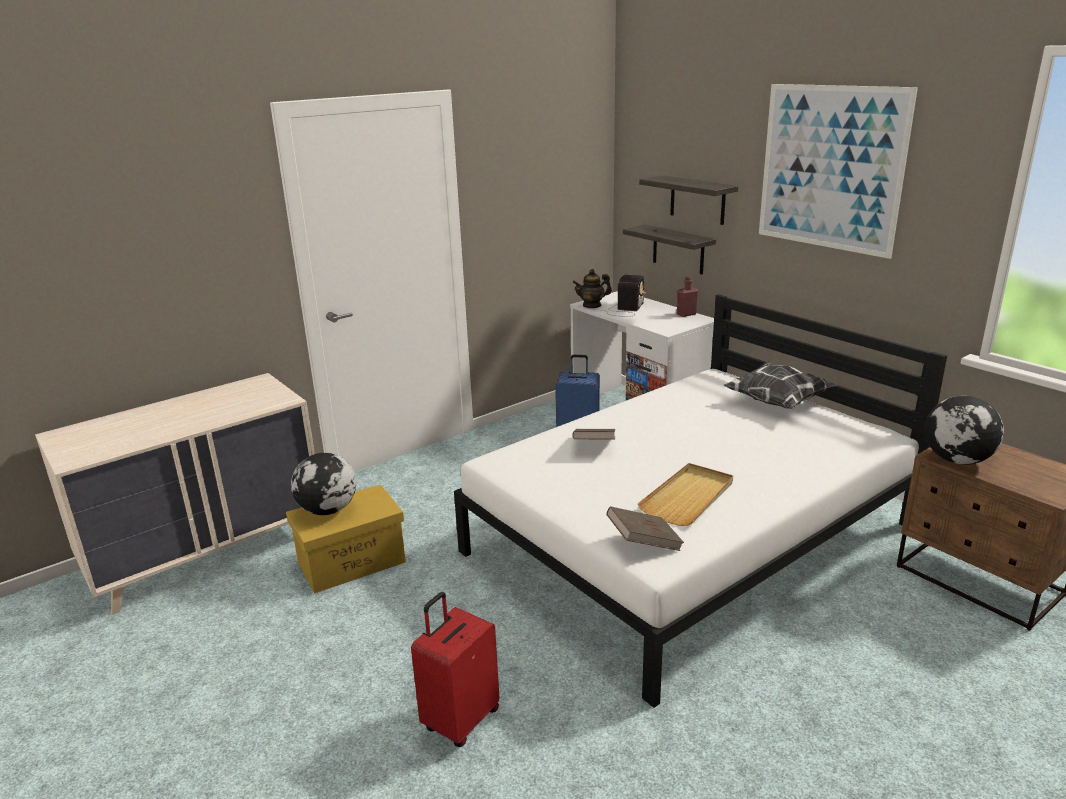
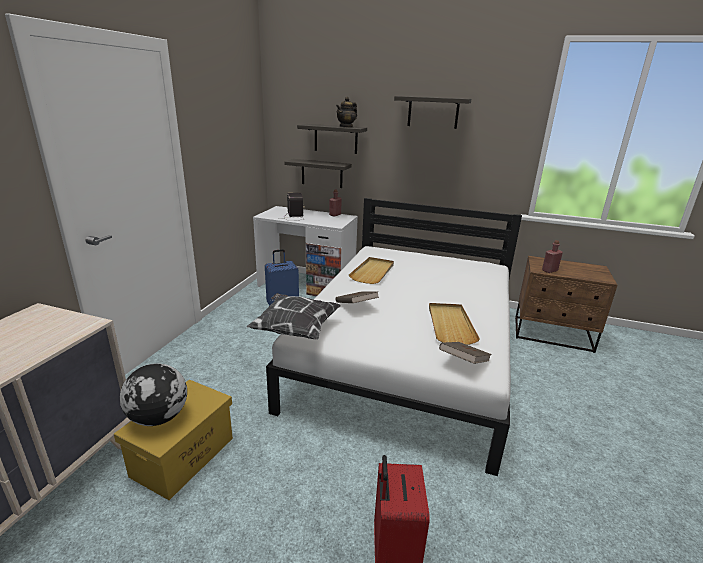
camera: 35 degrees left, 0 degrees up
teapot [573,269,612,308] -> teapot moved to [336,97,357,128]
pillow [724,362,837,409] -> pillow moved to [247,293,341,340]
picture [759,84,918,259] -> shelf [394,96,471,129]
globe [925,396,1004,465] -> red bottle [542,240,563,273]
none -> beige tray [349,257,394,284]

